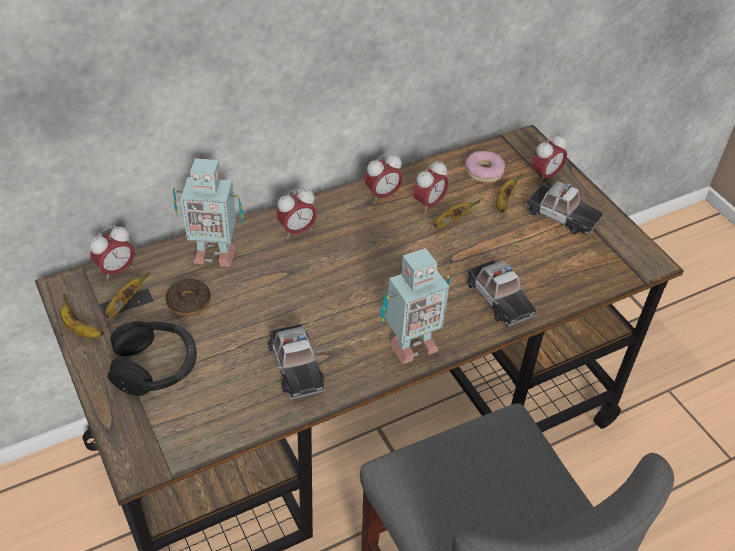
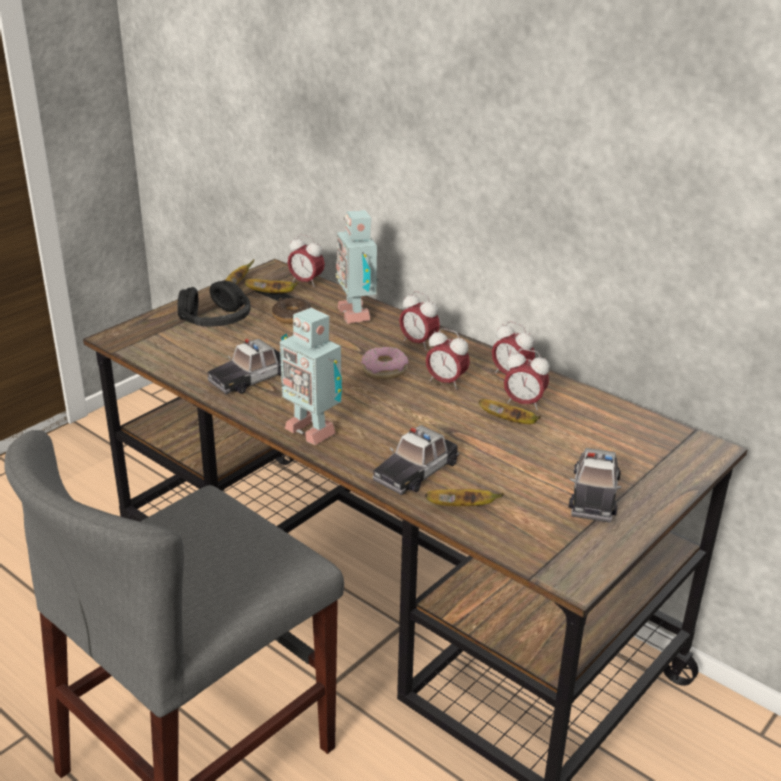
camera: 70 degrees right, 15 degrees down
donut [465,151,505,183] -> donut moved to [361,347,408,379]
banana [496,173,522,213] -> banana moved to [425,489,504,506]
alarm clock [531,133,567,184] -> alarm clock moved to [426,328,470,390]

